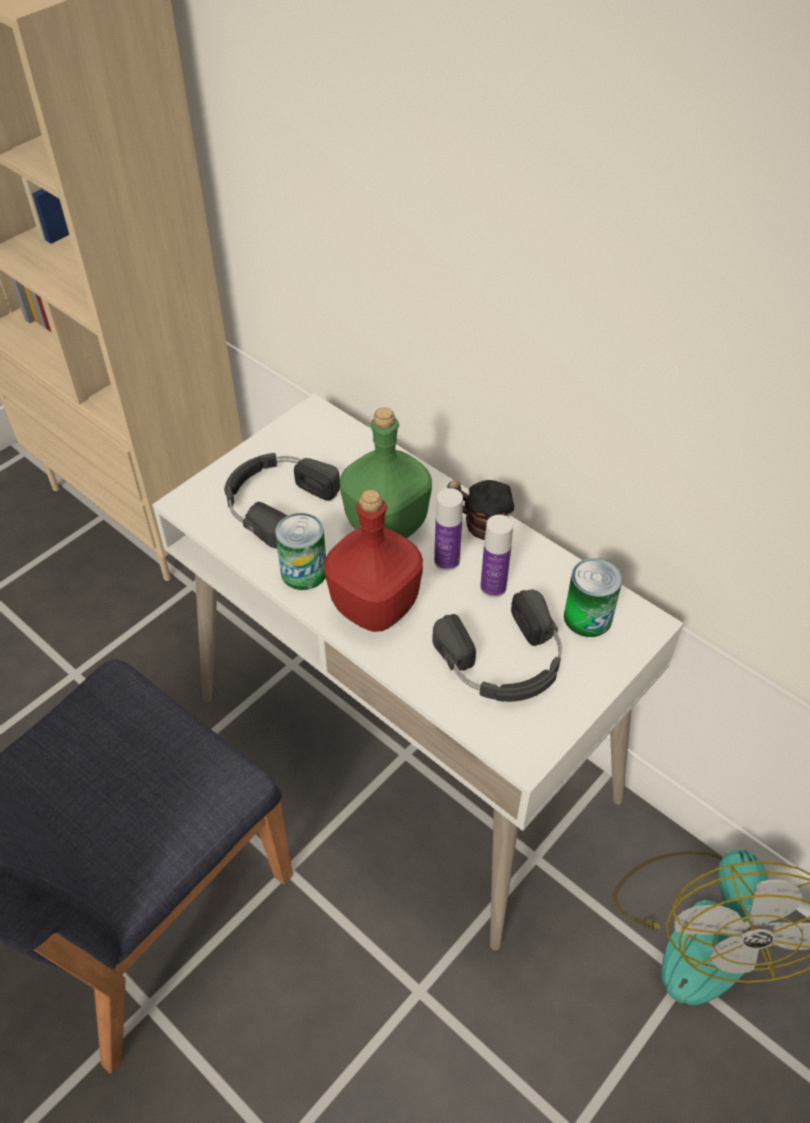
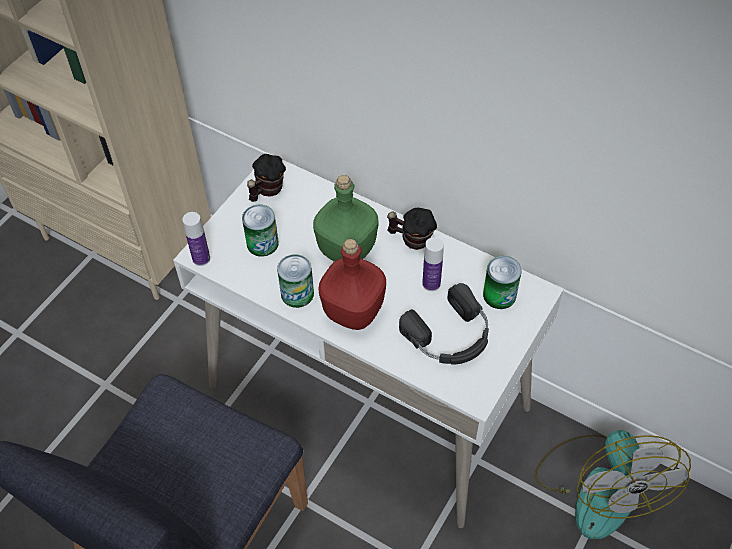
camera: 10 degrees left, 5 degrees up
black headphones [224,453,340,548] -> can [242,205,279,257]
bottle [434,488,463,571] -> bottle moved to [182,212,210,266]
none -> mug [247,154,286,202]

